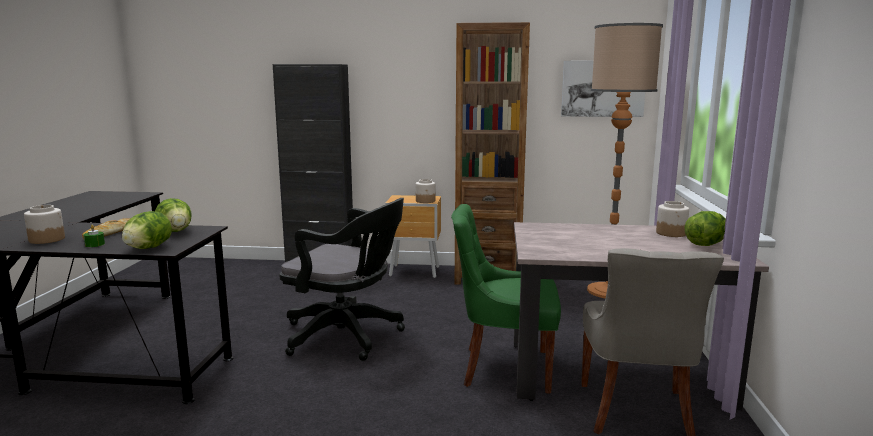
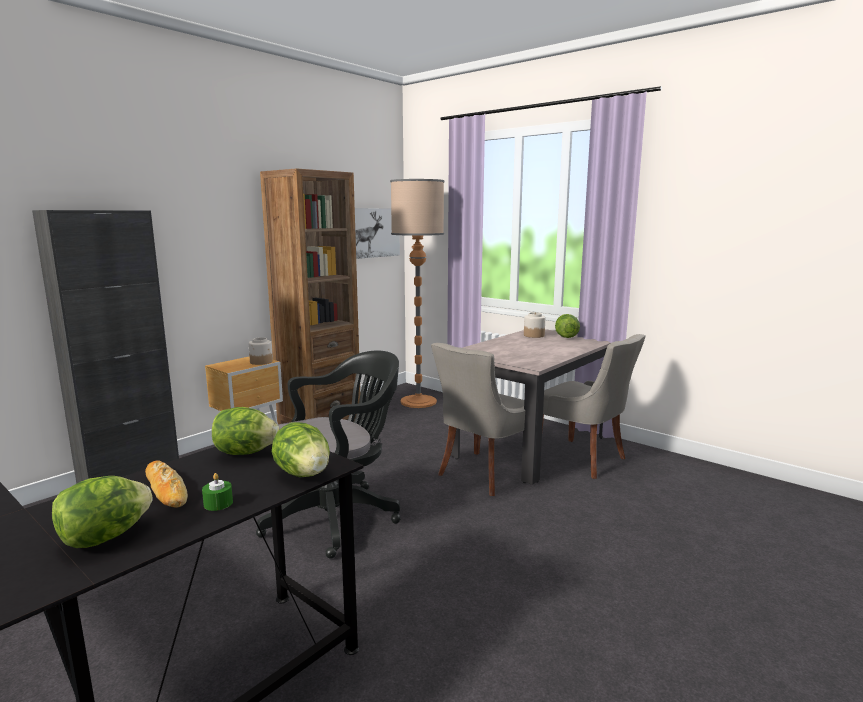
camera: 55 degrees left, 0 degrees up
jar [24,205,65,244] -> lettuce [52,476,153,548]
green chair [451,204,561,394] -> grey chair [431,343,525,496]

